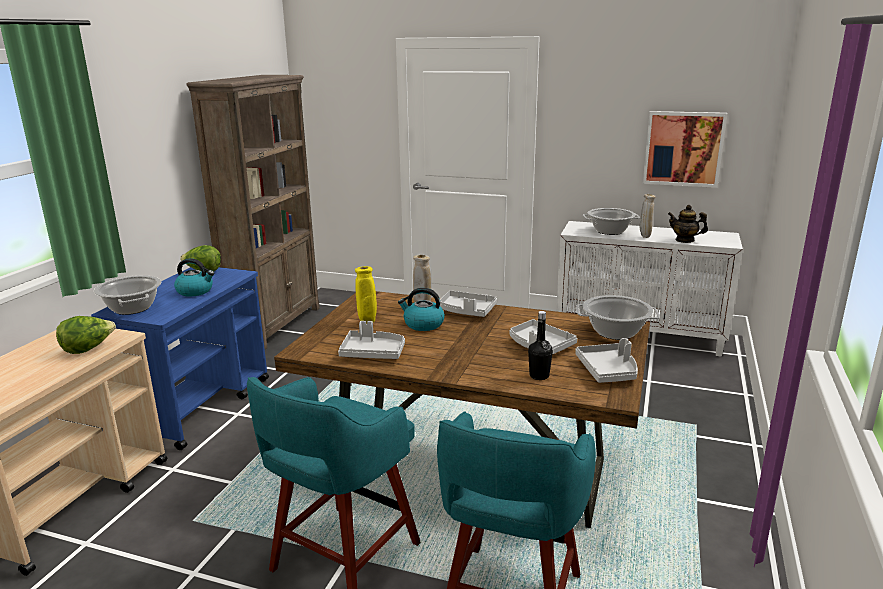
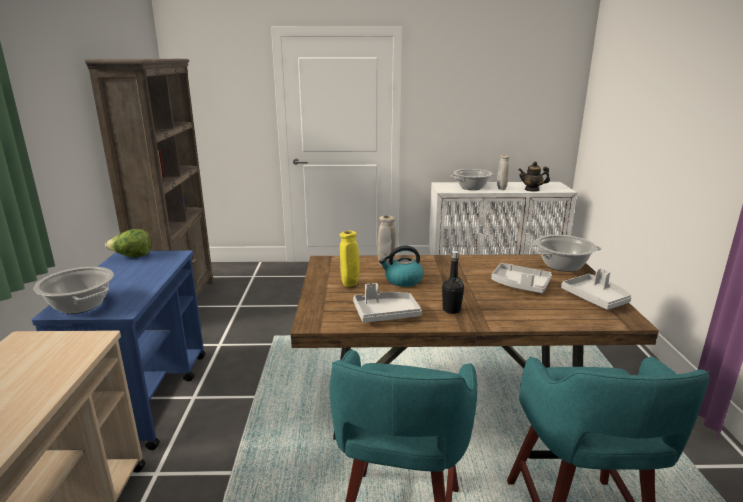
camera: 20 degrees left, 0 degrees up
lettuce [56,316,116,354] -> none
kettle [174,258,214,297] -> none
grey tray [440,290,497,317] -> none
black bottle [528,311,553,380] -> black bottle moved to [442,251,464,314]
picture [643,111,728,188] -> none

